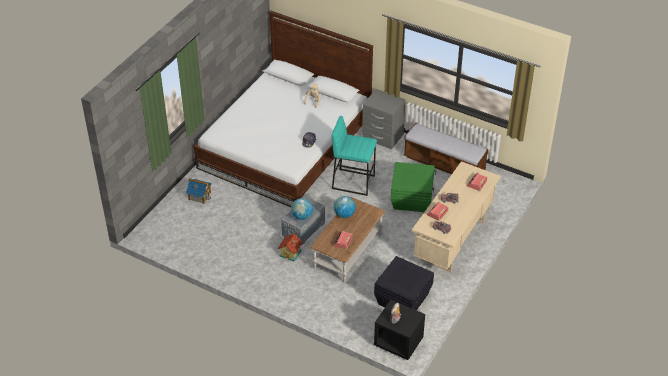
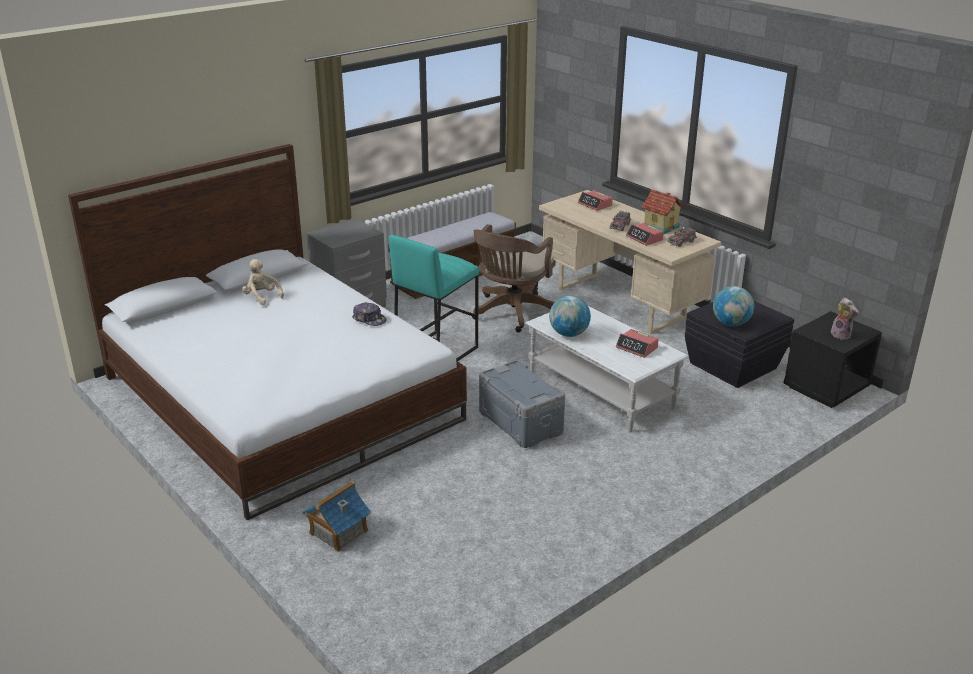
camera: 70 degrees left, 15 degrees down
toy house [278,233,303,261] -> toy house moved to [641,189,685,234]
globe [291,198,313,220] -> globe moved to [713,286,754,326]
brown coffee table [310,197,385,283] -> white coffee table [525,306,689,432]
green storage box [391,162,436,212] -> brown office chair [472,224,556,333]

